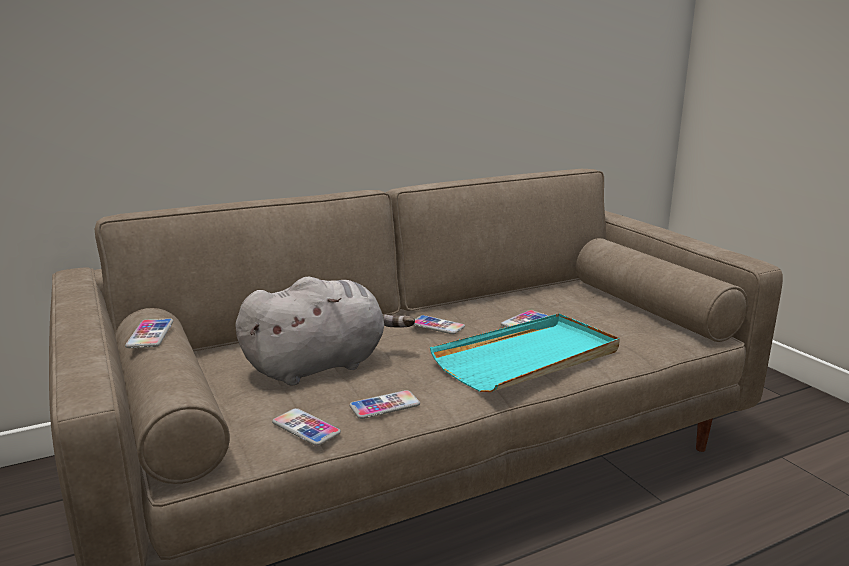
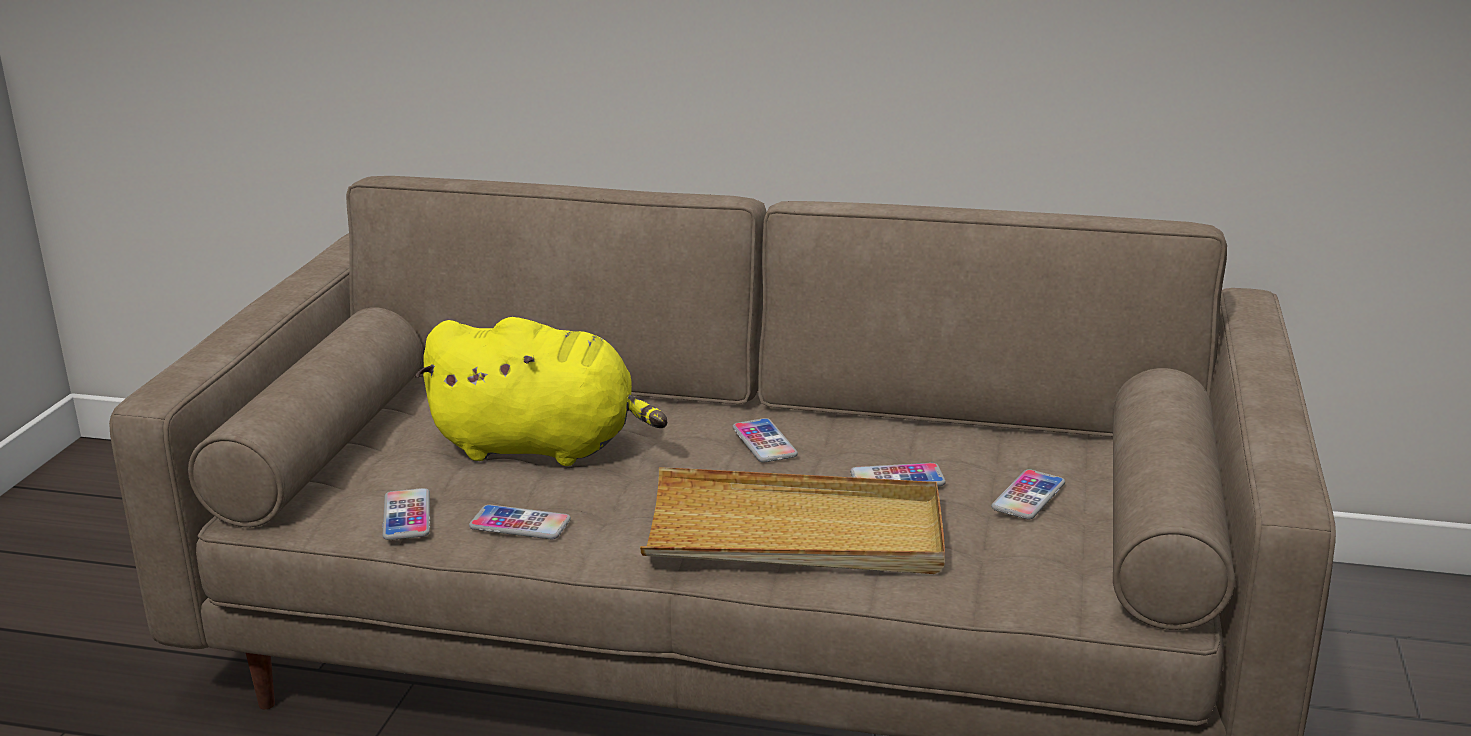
camera: 40 degrees right, 5 degrees up
phone [125,318,173,348] -> phone moved to [991,469,1065,519]
grey plush toy [235,277,415,386] -> yellow plush toy [415,317,667,466]
turquoise tray [430,314,620,392] -> beige tray [640,467,945,574]

